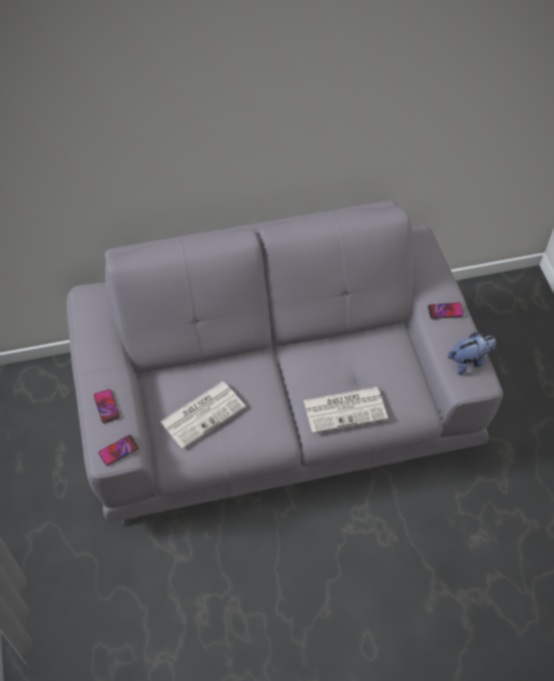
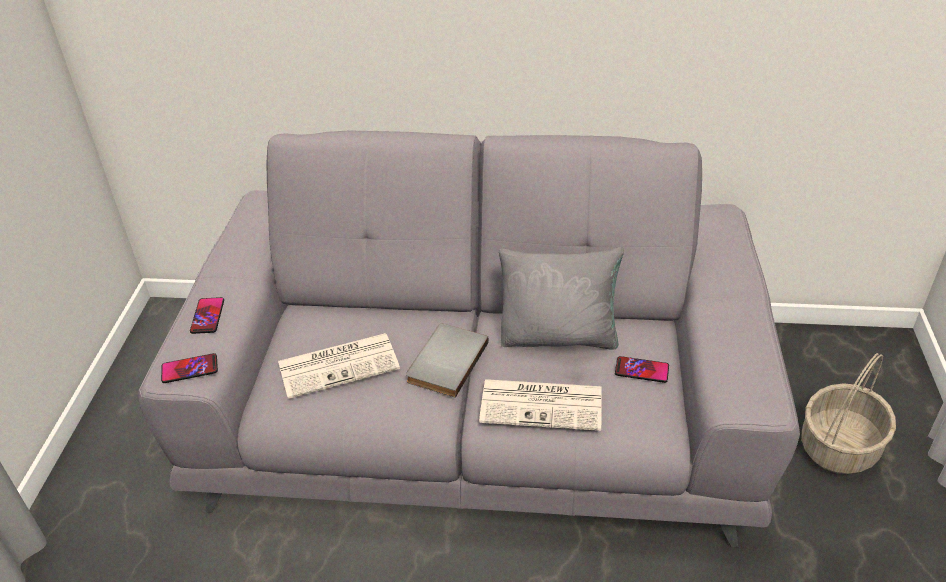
camera: 20 degrees right, 15 degrees down
phone [428,302,464,319] -> phone moved to [615,356,669,383]
plush toy [448,332,496,375] -> none
none -> grey book [406,324,489,398]
none -> grey pillow [499,247,624,350]
none -> basket [801,353,896,474]

